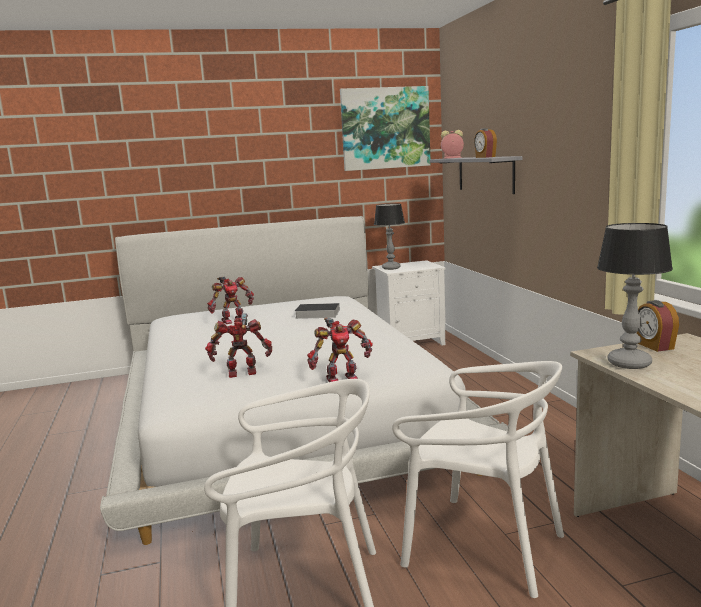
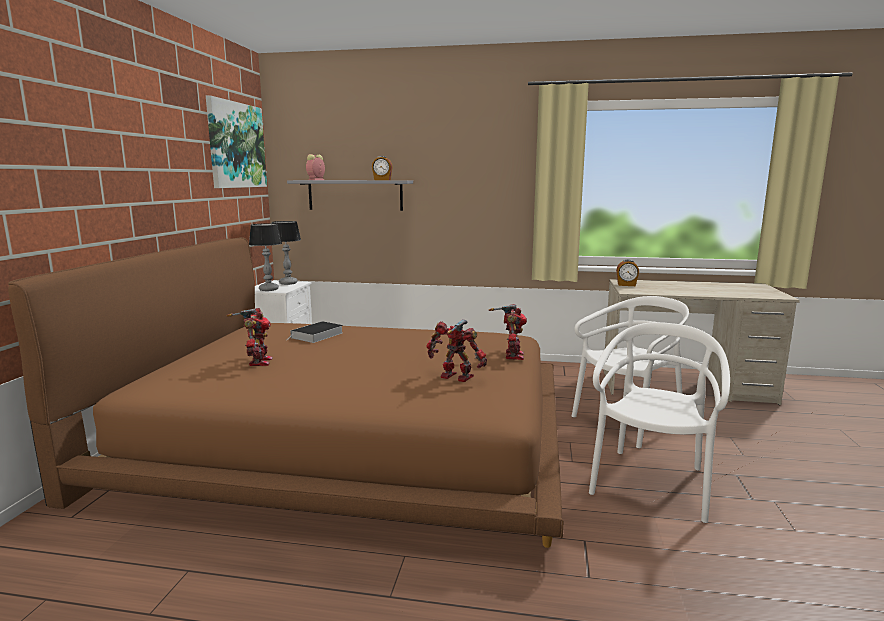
camera: 65 degrees left, 0 degrees up
white bed [100,216,508,545] -> brown bed [8,237,564,548]
toy robot [205,313,272,378] -> toy robot turned 105 degrees clockwise [426,319,487,382]
table lamp [597,223,673,369] -> table lamp moved to [272,221,301,285]

